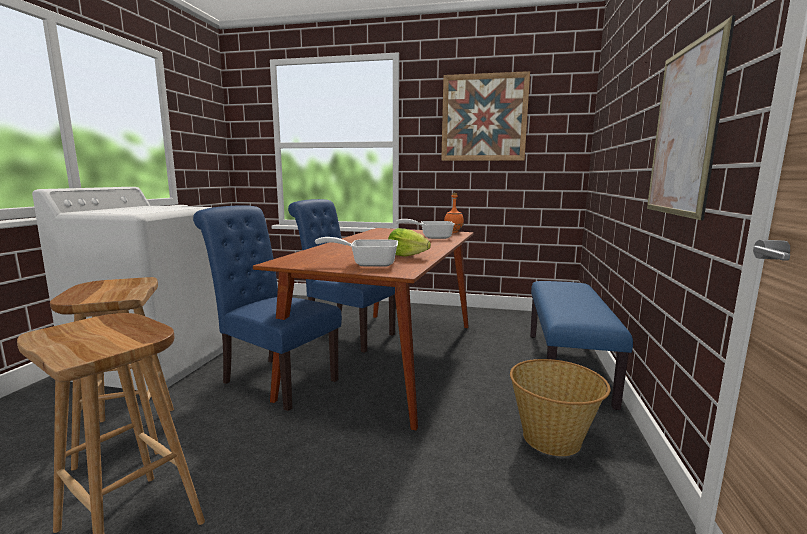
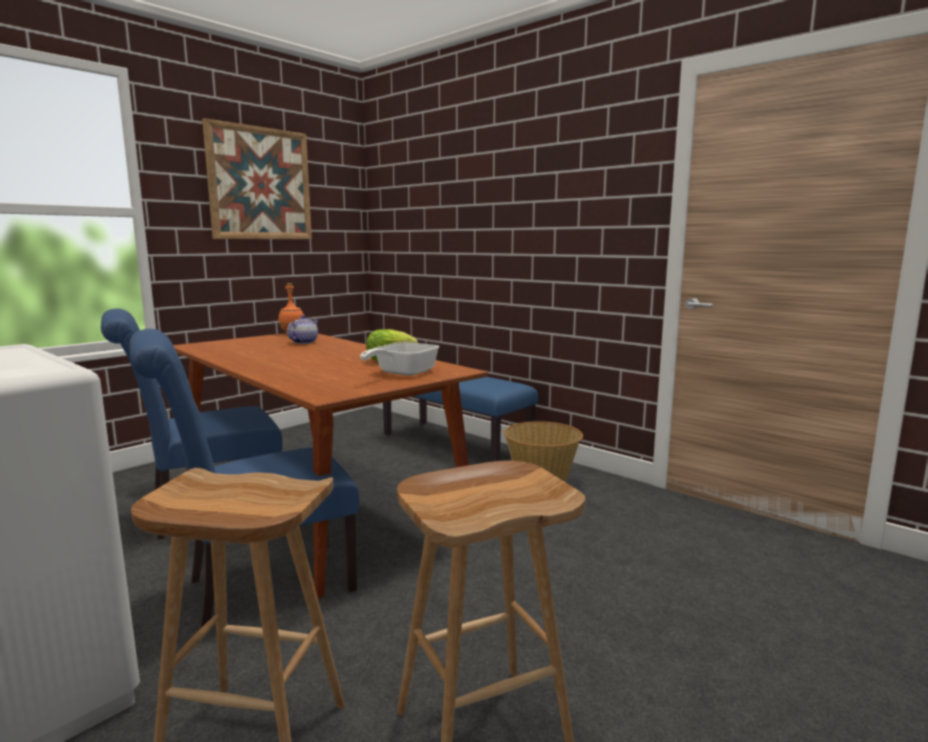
camera: 60 degrees left, 0 degrees up
frying pan [396,219,454,239] -> teapot [287,315,318,344]
picture [647,15,736,220] -> none

